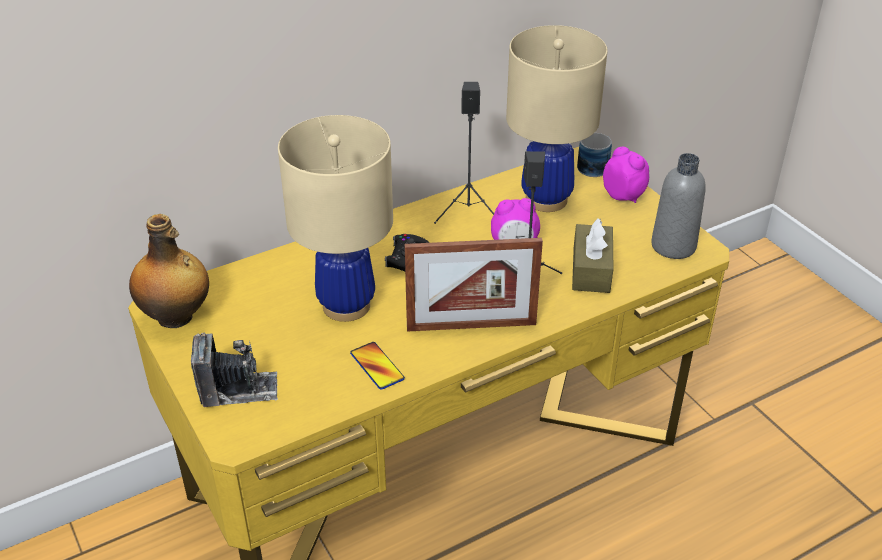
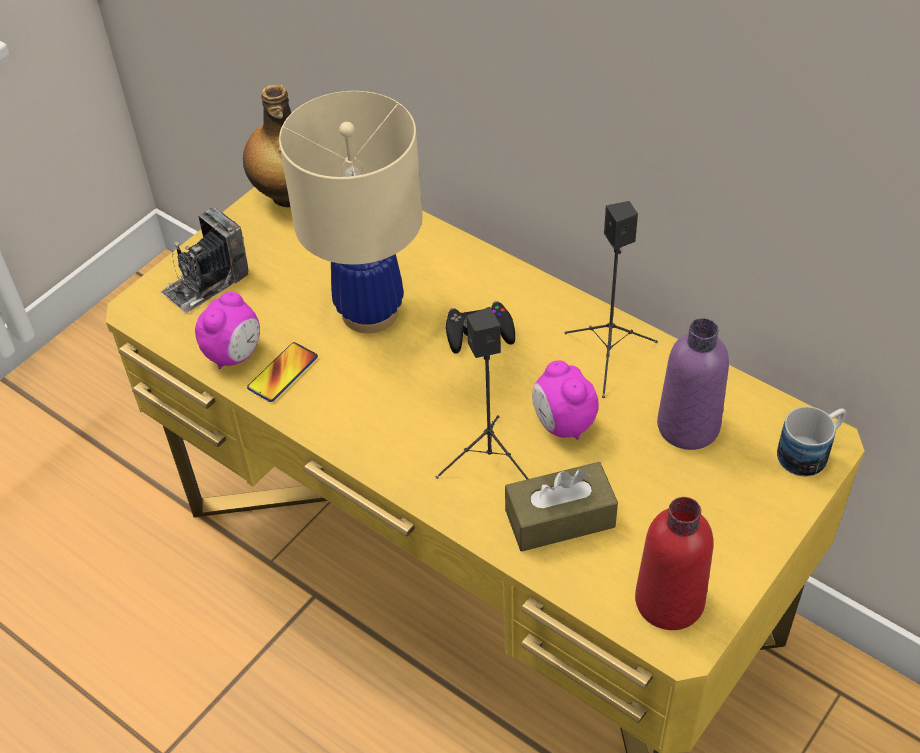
camera: 70 degrees right, 10 degrees up
camera [191,333,278,407] -> camera turned 75 degrees clockwise [161,207,249,313]
picture frame [405,238,543,332] -> none
beige table lamp [506,25,608,212] -> purple bottle [657,318,729,450]
alarm clock [603,147,649,203] -> alarm clock moved to [195,292,260,369]
grey bottle [651,153,706,259] -> red bottle [635,497,713,630]

